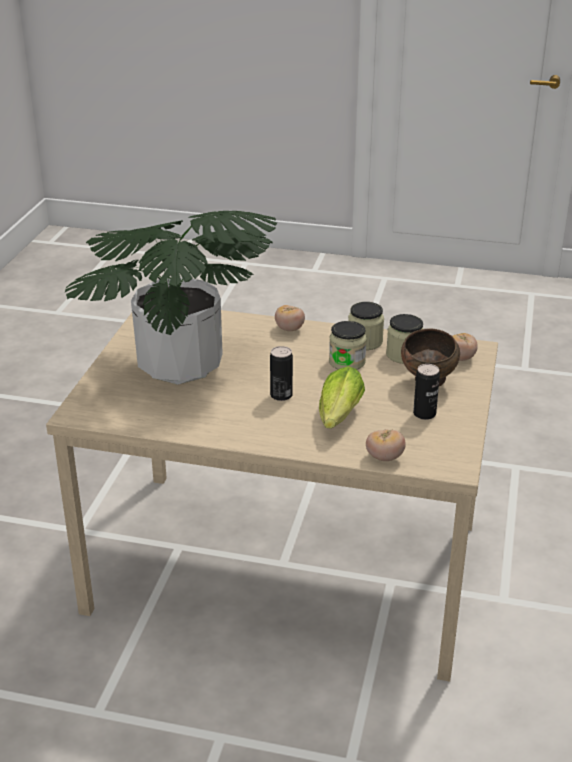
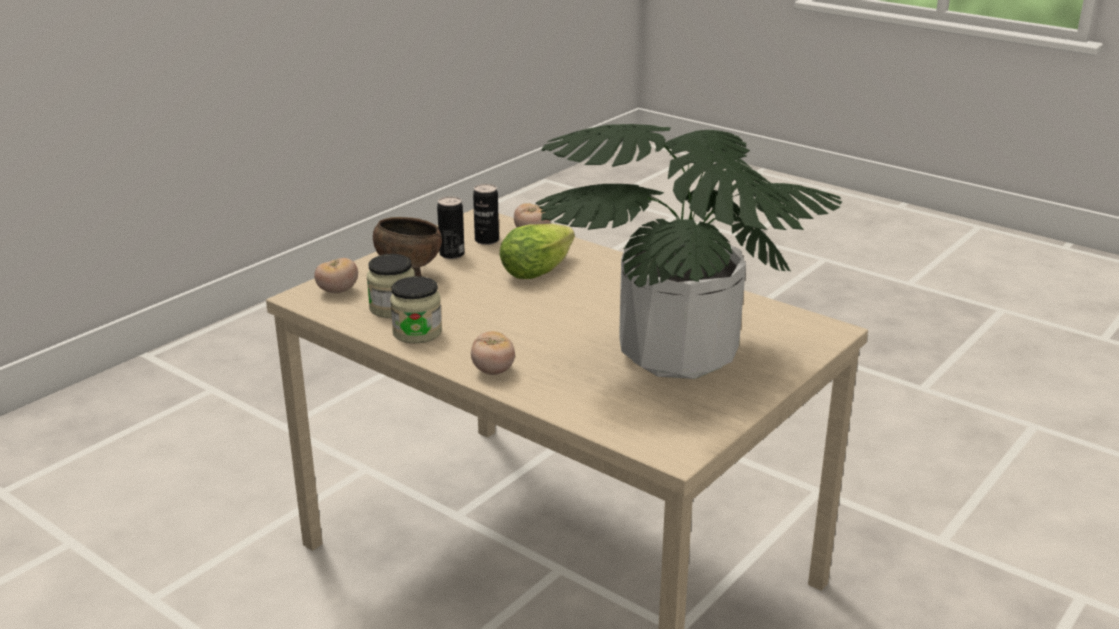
camera: 155 degrees left, 5 degrees down
can [270,346,293,401] -> can moved to [473,184,499,245]
jar [329,321,367,370] -> none

